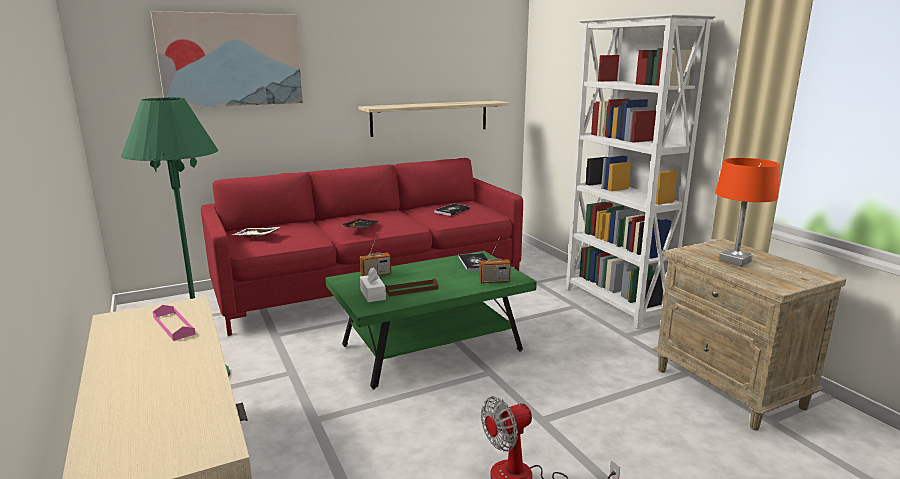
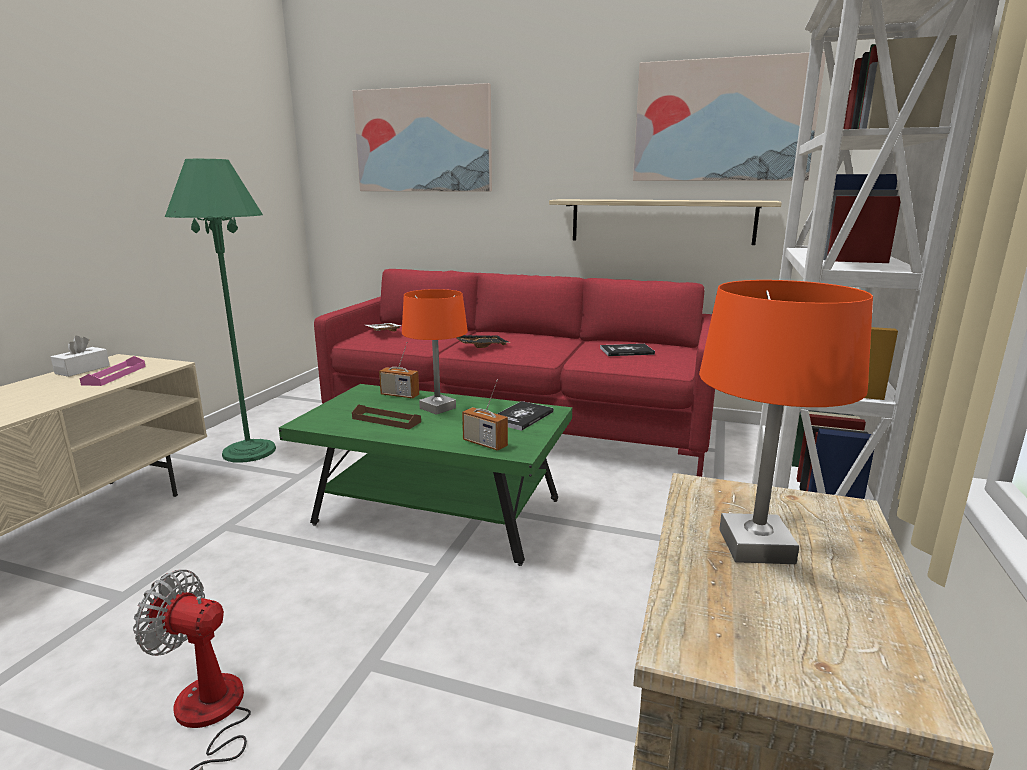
camera: 45 degrees right, 0 degrees up
white tissue box [360,268,386,302] -> white tissue box moved to [51,336,110,377]
none -> orange table lamp [402,289,468,415]
none -> picture [633,51,826,181]

